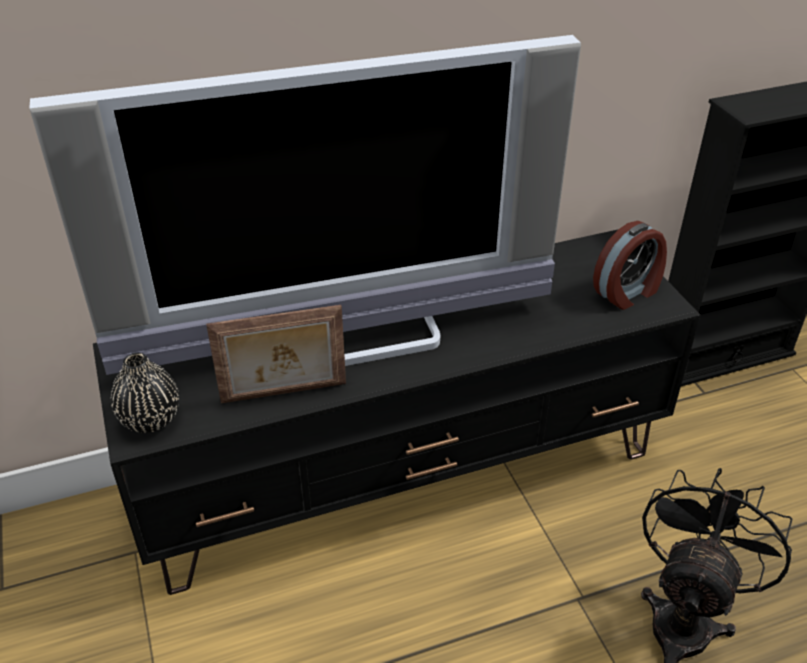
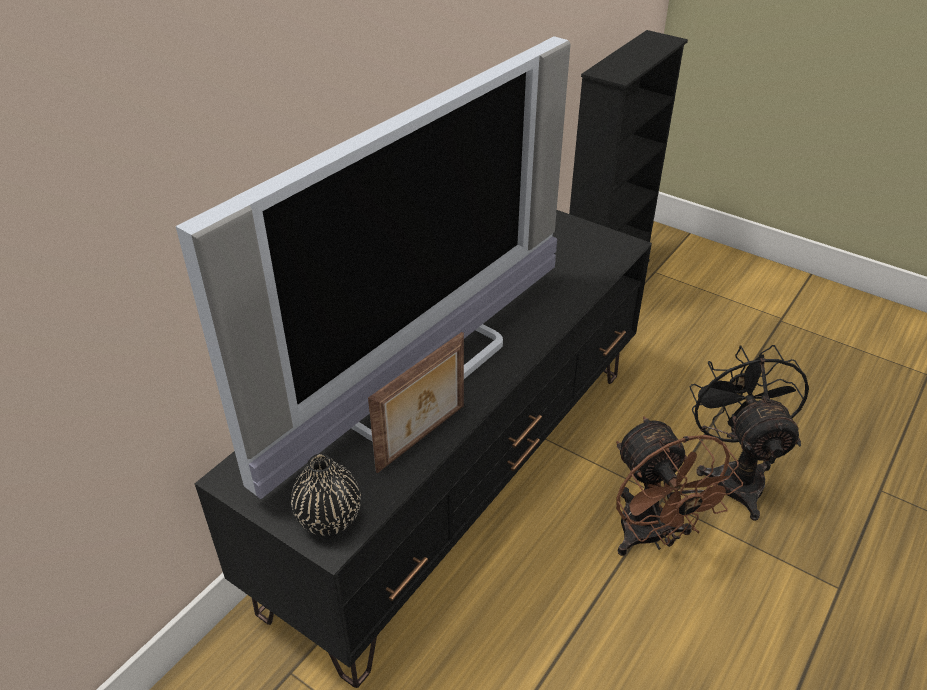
camera: 35 degrees left, 0 degrees up
alarm clock [593,221,667,310] -> none
none -> brown fan [616,416,743,556]

